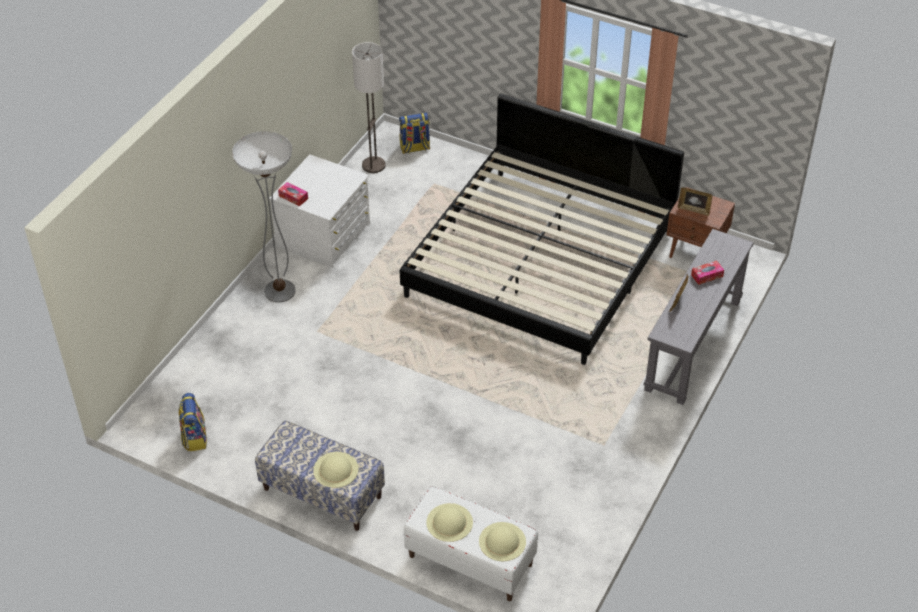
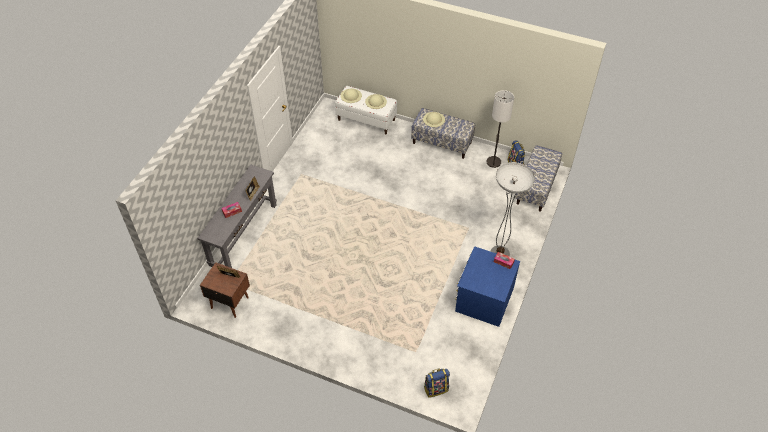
camera: 175 degrees right, 5 degrees up
white dresser [269,154,370,268] -> blue dresser [455,246,520,327]
floor lamp [352,42,385,173] -> floor lamp moved to [487,90,514,168]
bed [400,93,684,365] -> none
none -> bench [515,145,562,212]

